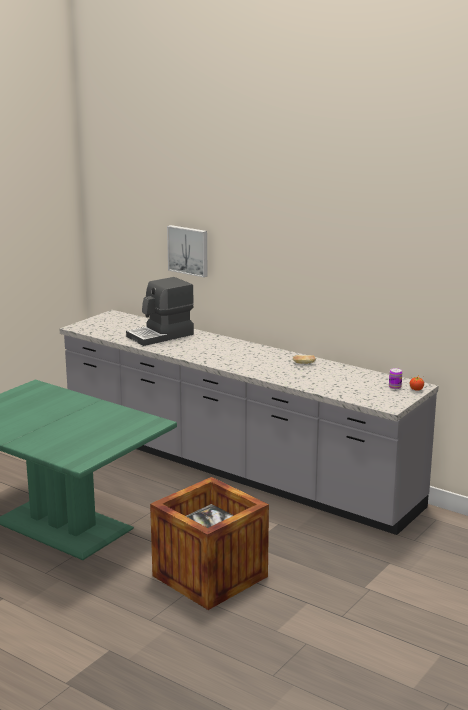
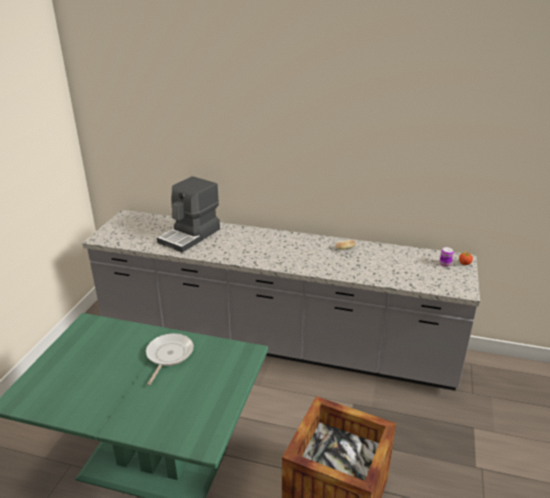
camera: 20 degrees left, 10 degrees up
picture [167,225,208,277] -> none
none -> frying pan [146,333,194,385]

